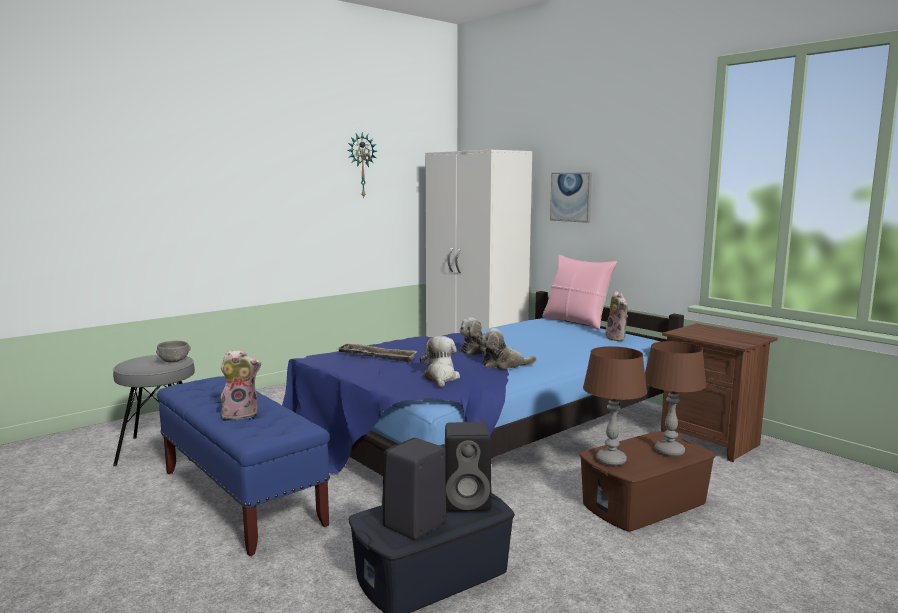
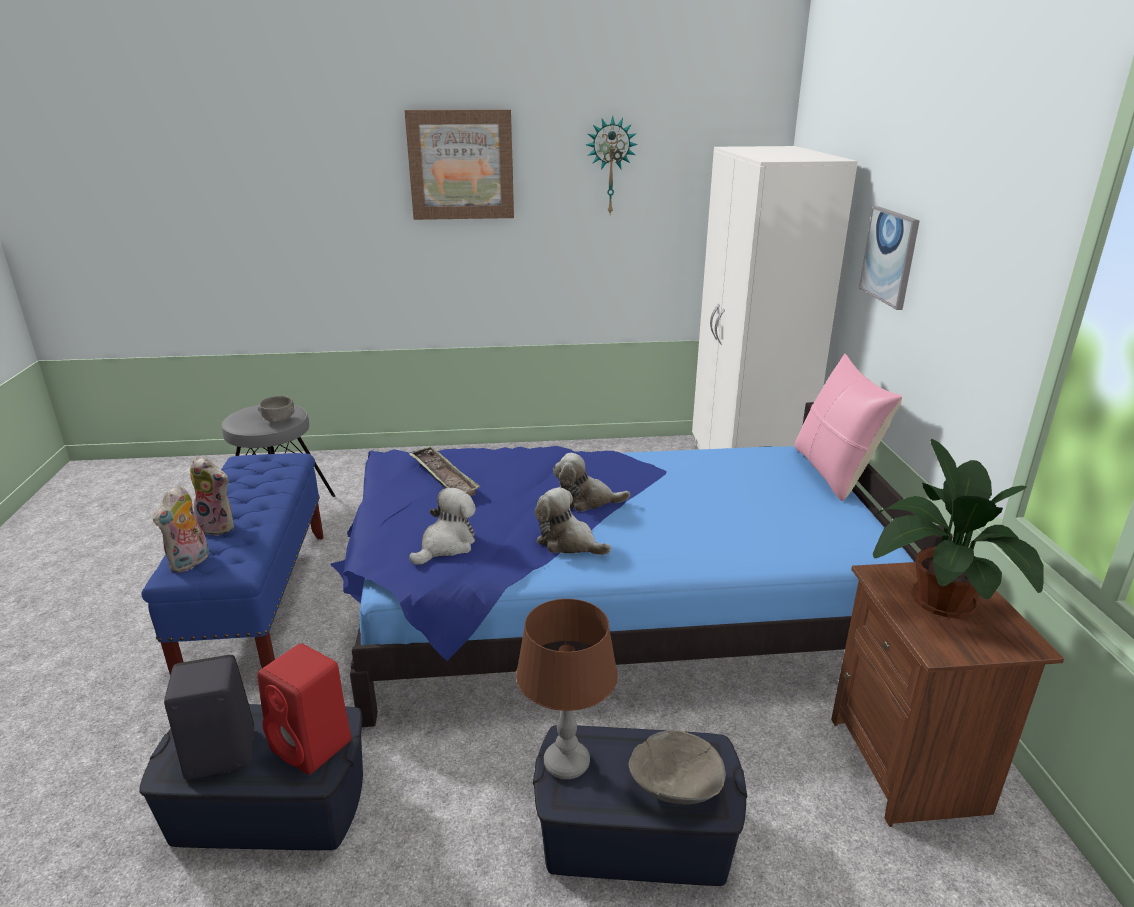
camera: 35 degrees right, 15 degrees up
black speaker [445,422,492,511] -> red speaker [257,643,351,775]
brown storage box [579,431,716,532] -> blue storage box [533,725,747,886]
plush toy [605,291,628,341] -> plush toy moved to [153,485,209,573]
brown table lamp [645,341,707,457] -> grey bowl [629,730,726,804]
none -> picture [404,109,514,220]
none -> potted plant [873,439,1044,618]

